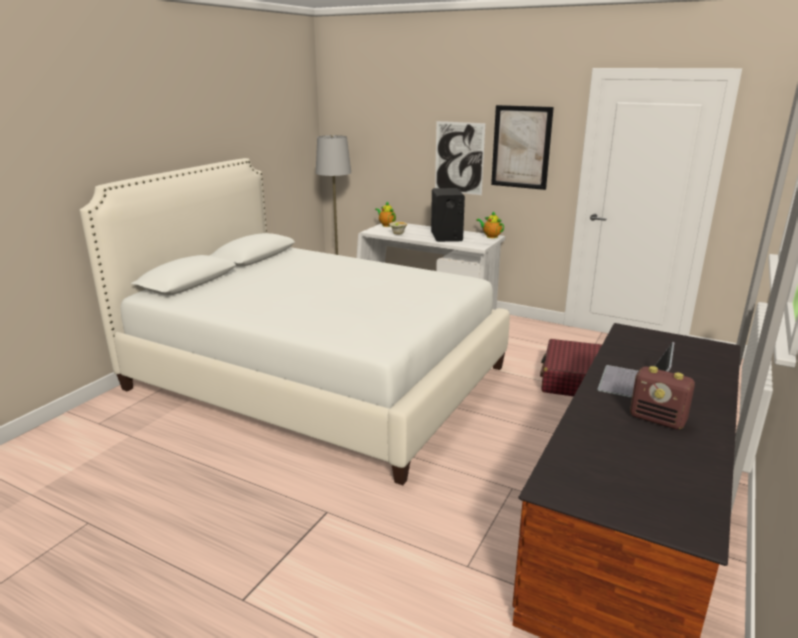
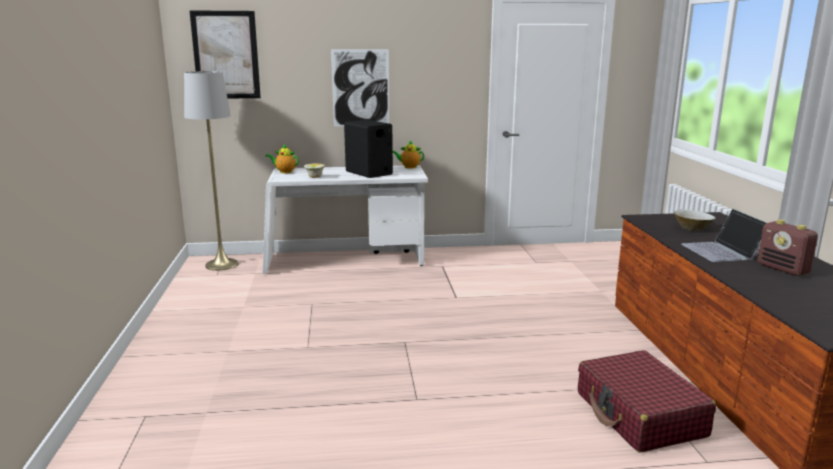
camera: 35 degrees left, 5 degrees down
white bed [79,158,510,485] -> none
picture [491,105,554,190] -> picture moved to [189,10,261,98]
red suitcase [540,339,602,397] -> red suitcase moved to [578,350,716,453]
radio [630,366,695,430] -> radio turned 60 degrees clockwise [758,219,818,276]
none -> beige bowl [674,209,716,231]

